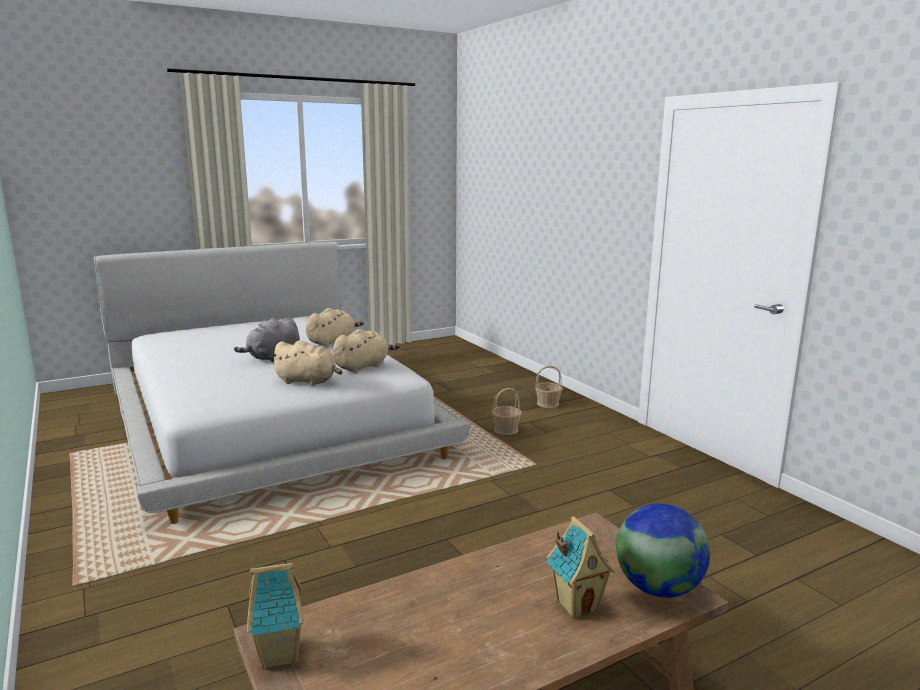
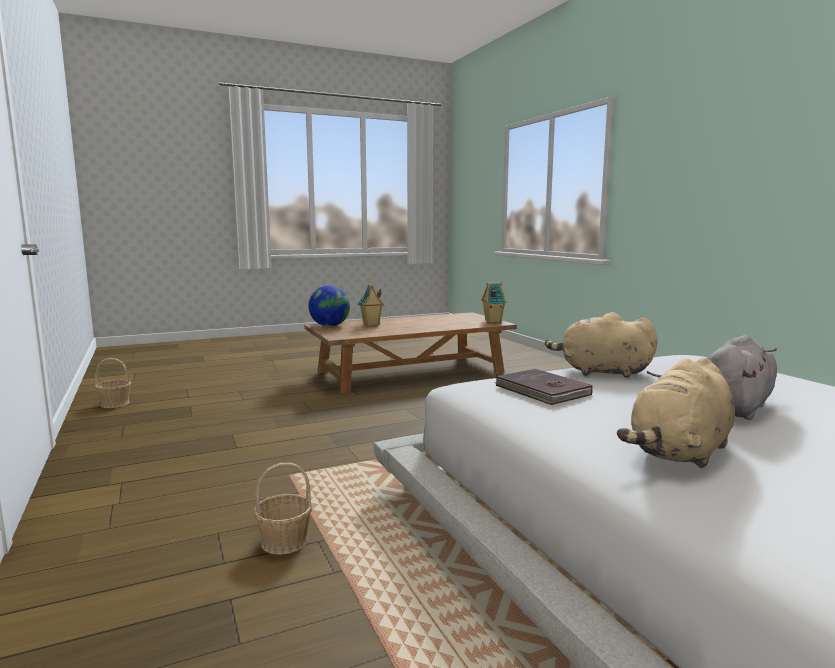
camera: 175 degrees left, 5 degrees down
beige plush toy [333,329,400,373] -> brown book [494,369,593,405]
basket [535,366,563,408] -> basket moved to [95,358,131,408]

